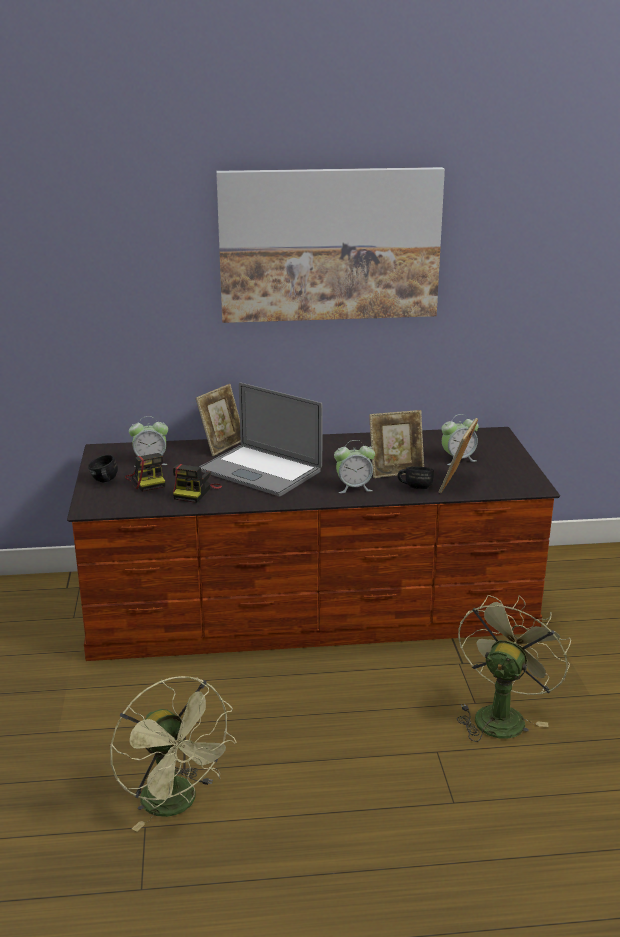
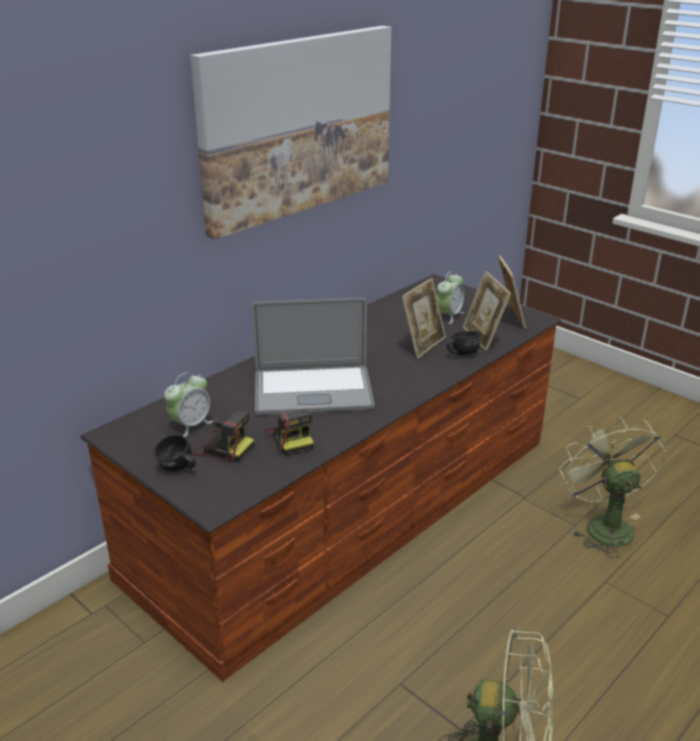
camera: 40 degrees left, 5 degrees up
picture frame [196,384,241,456] -> picture frame moved to [498,255,526,329]
alarm clock [334,440,375,493] -> none

